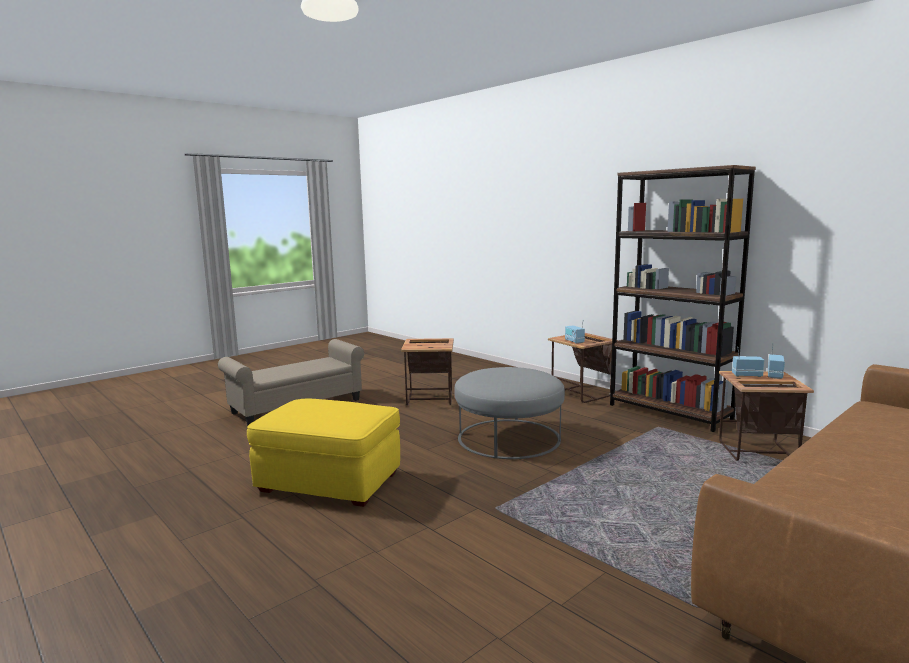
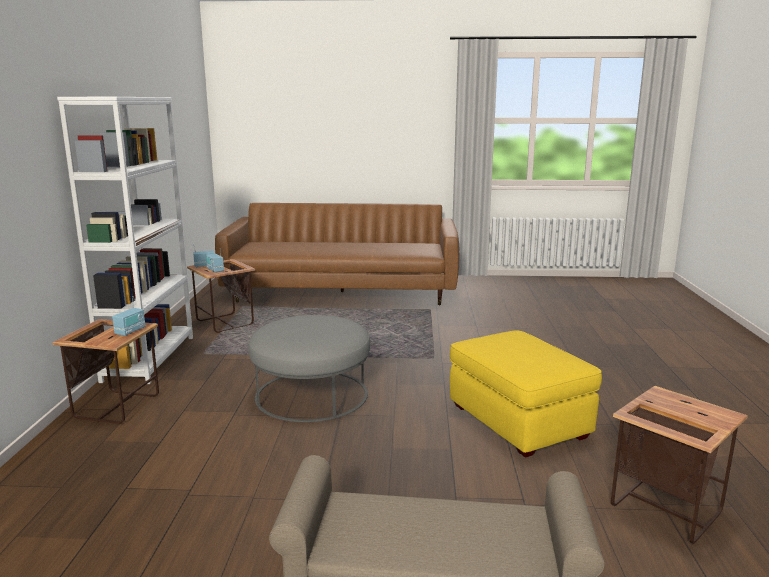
camera: 135 degrees left, 5 degrees up
side table [401,338,454,405] -> side table moved to [611,386,748,544]
brown bookcase [610,165,756,432] -> white bookcase [57,97,193,384]

